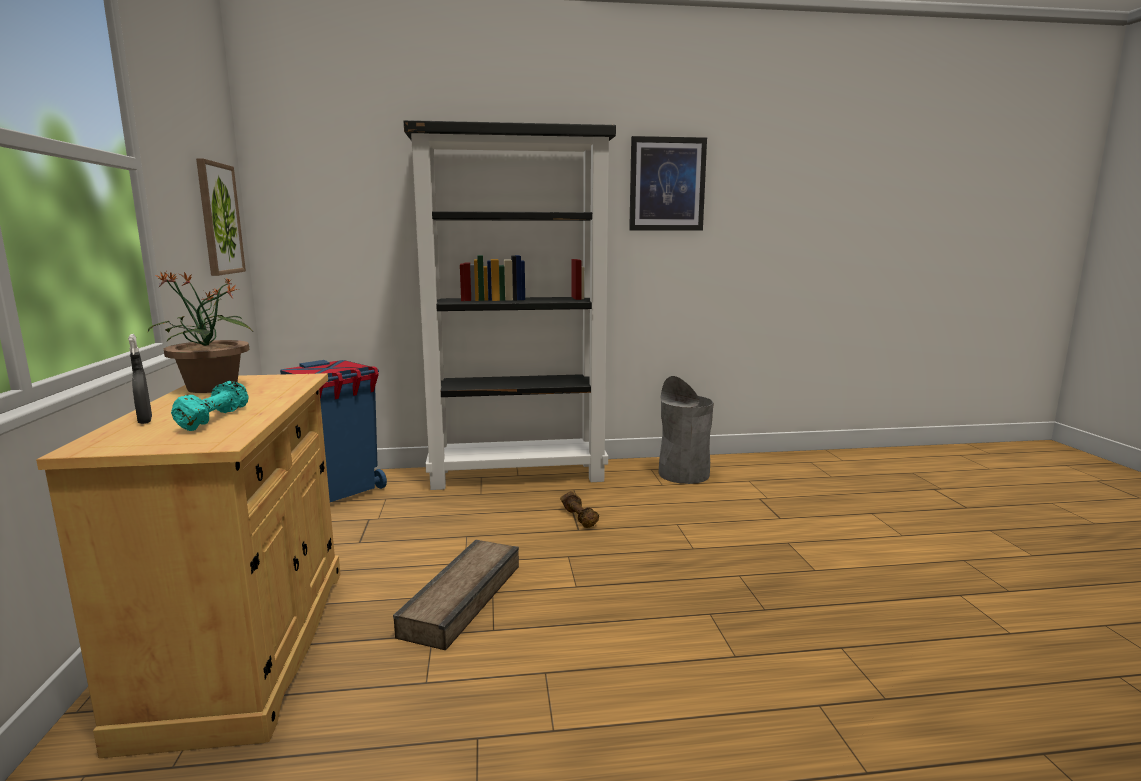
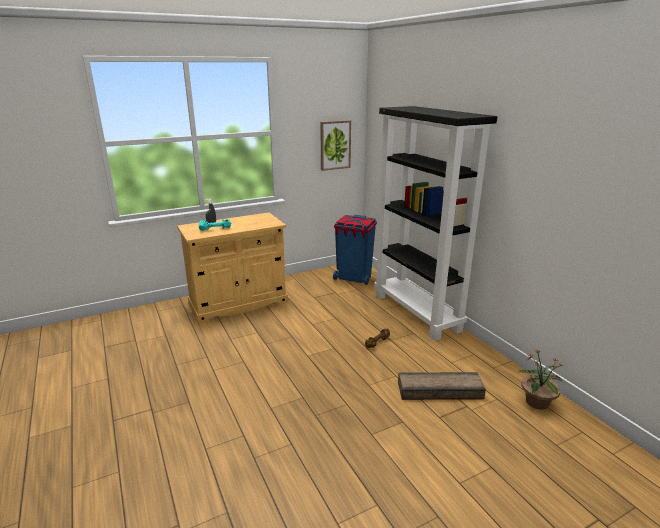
camera: 70 degrees right, 10 degrees up
potted plant [148,272,252,393] -> potted plant moved to [518,349,562,410]
crate [393,540,519,650] -> crate moved to [398,372,486,400]
picture [629,136,707,231] -> none
grey trash can [659,376,714,484] -> none

